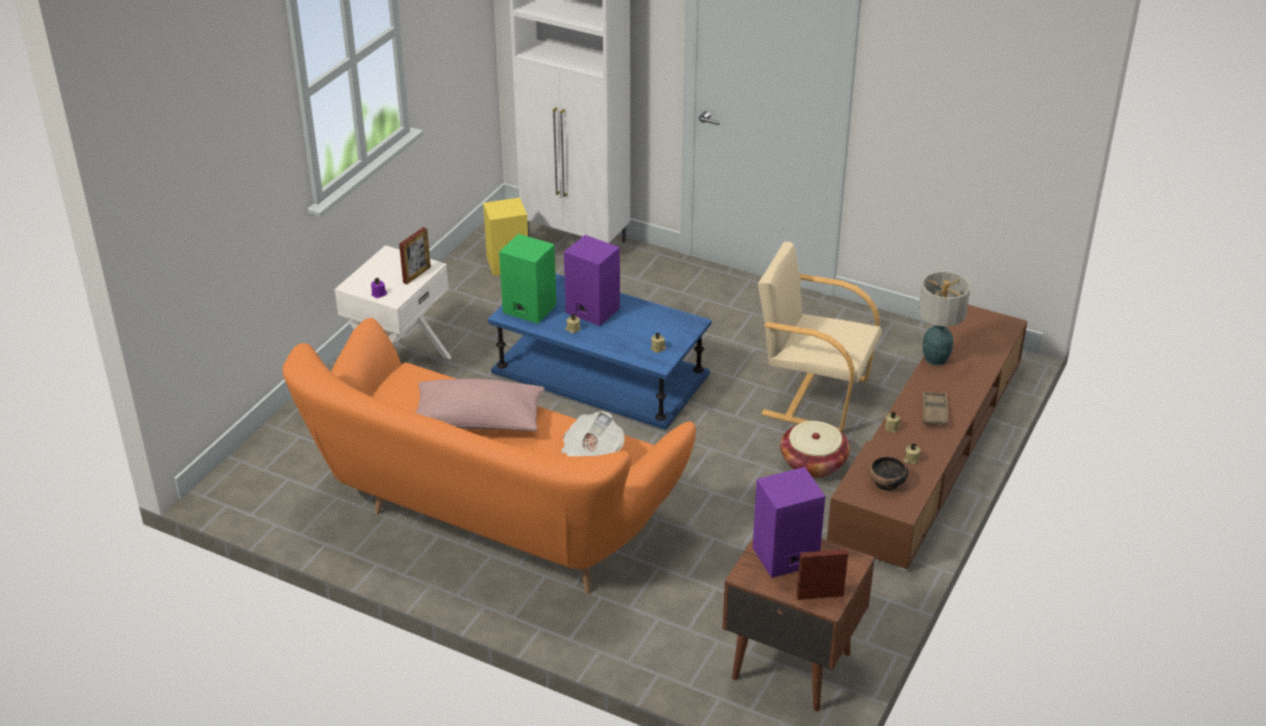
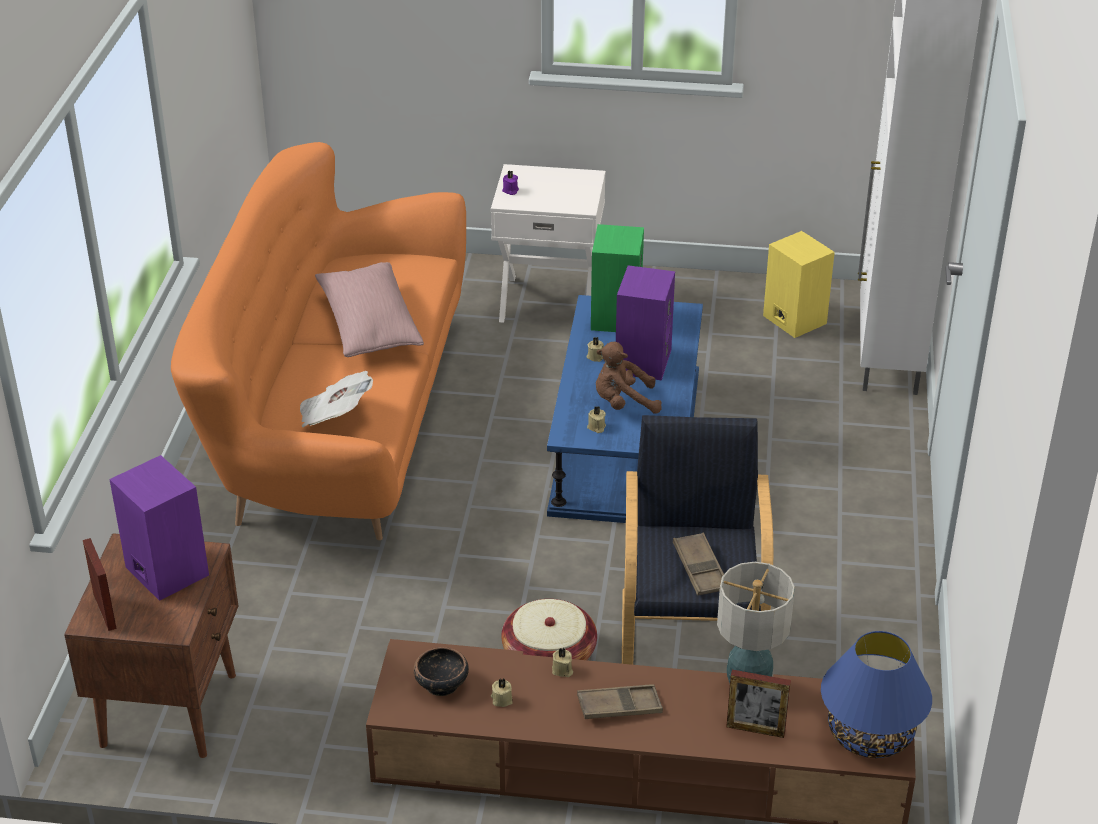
camera: 70 degrees right, 0 degrees up
picture frame [399,227,431,284] -> picture frame moved to [726,670,791,738]
beige armchair [758,242,882,432] -> black armchair [622,415,773,665]
none -> brown plush toy [596,342,662,414]
none -> brown tray [673,533,724,596]
none -> blue table lamp [821,631,932,758]

